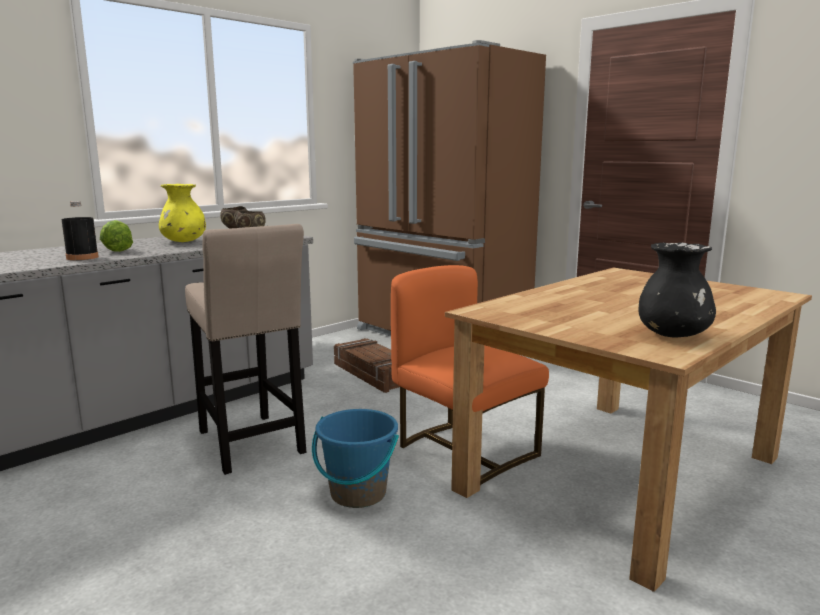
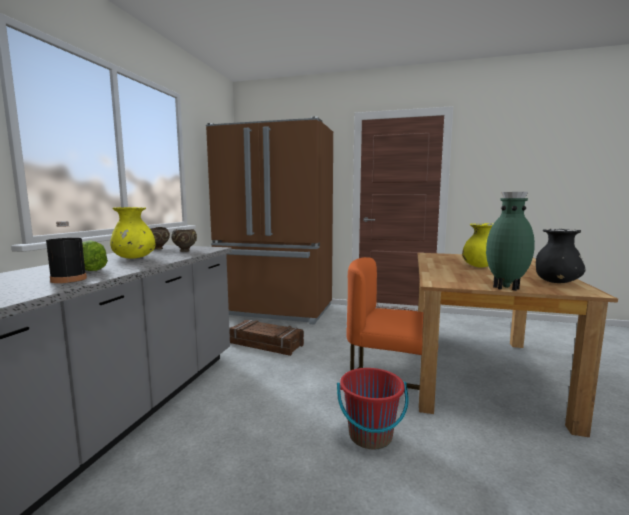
camera: 30 degrees left, 5 degrees down
beige stool [185,224,306,475] -> none
blue bucket [312,409,399,508] -> red bucket [337,368,409,450]
none -> yellow vase [462,223,493,268]
none -> green vase [486,192,535,291]

